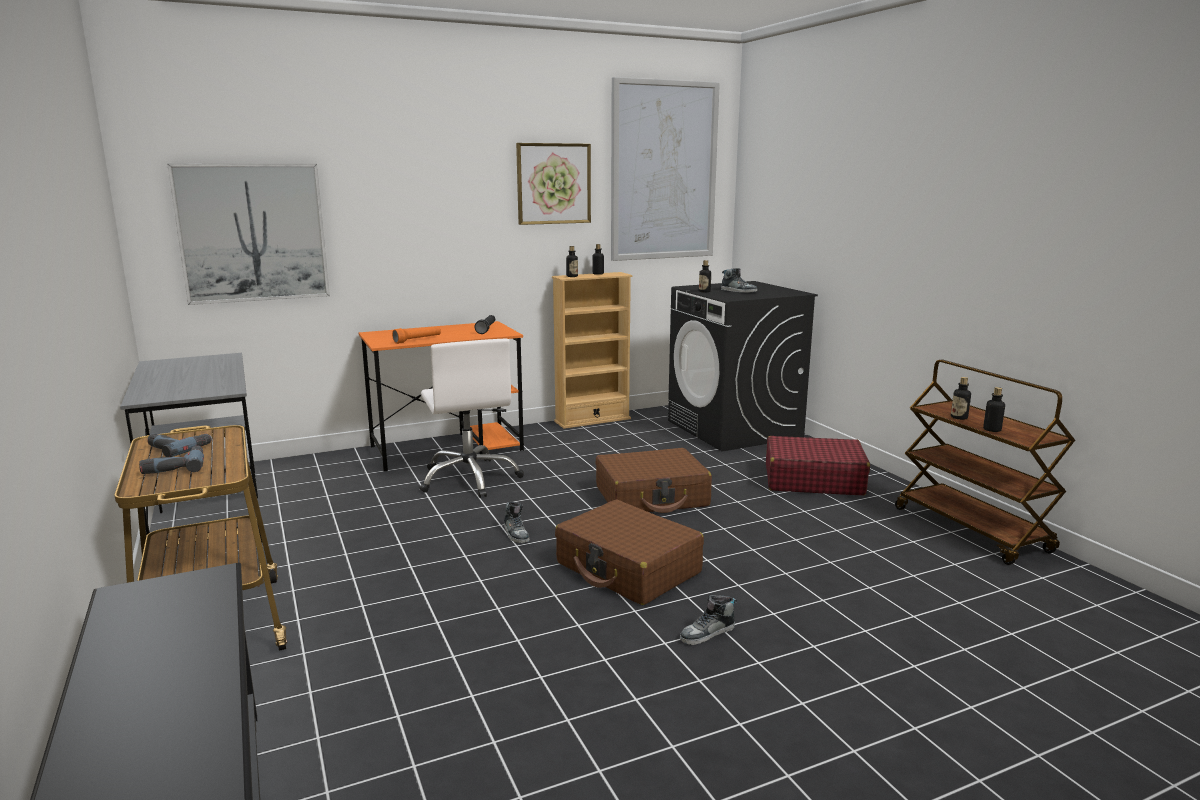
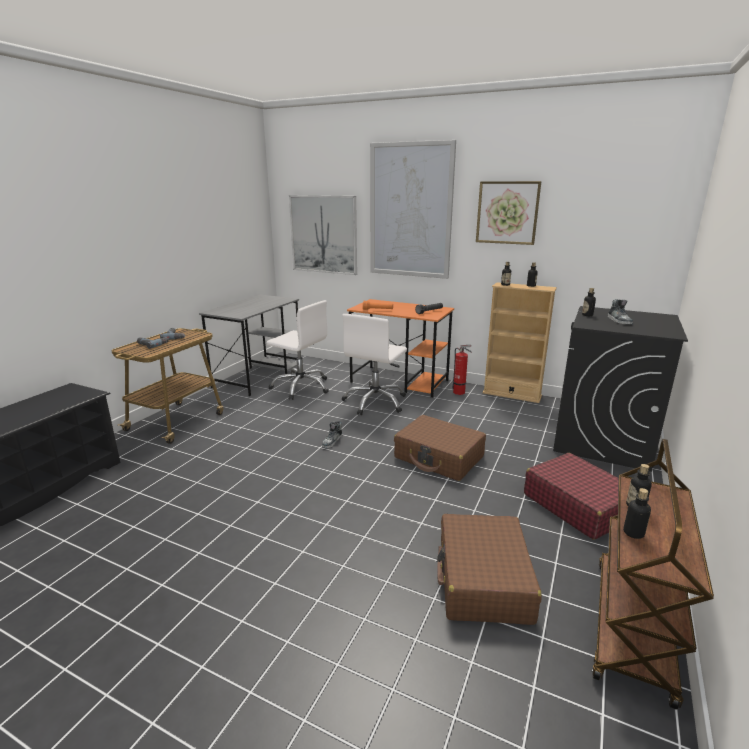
camera: 50 degrees right, 5 degrees up
brown suitcase [555,500,704,605] -> brown suitcase moved to [437,514,542,625]
picture [611,77,720,261] -> picture moved to [370,140,456,279]
shoe [680,595,737,645] -> none
none -> white office chair [267,300,329,400]
none -> fire extinguisher [452,345,472,395]

